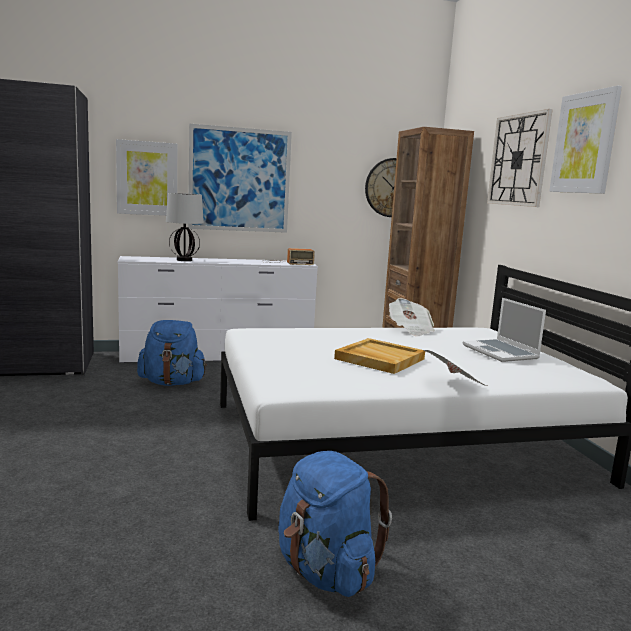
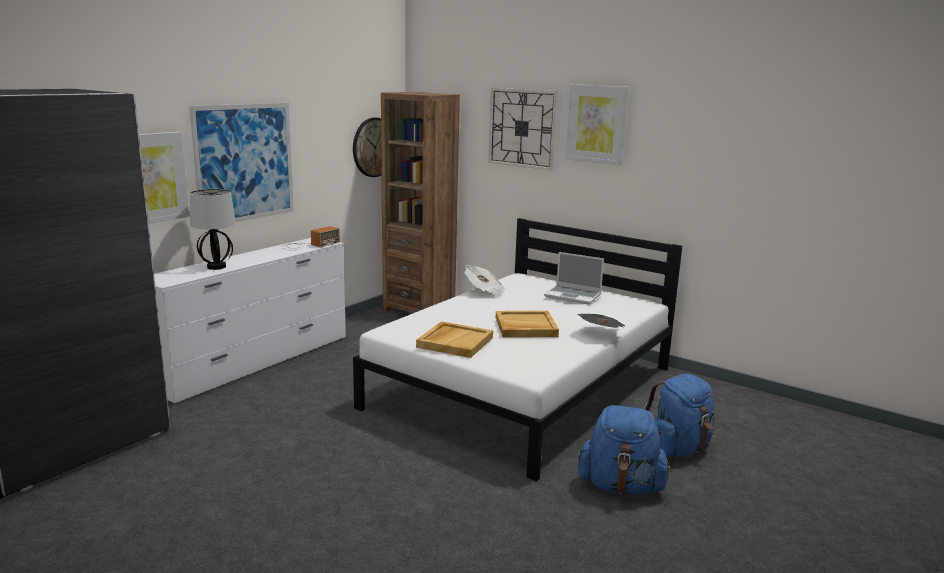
camera: 40 degrees left, 5 degrees up
blue backpack [137,320,207,386] -> blue backpack moved to [644,374,715,457]
none -> beige tray [416,321,493,358]

